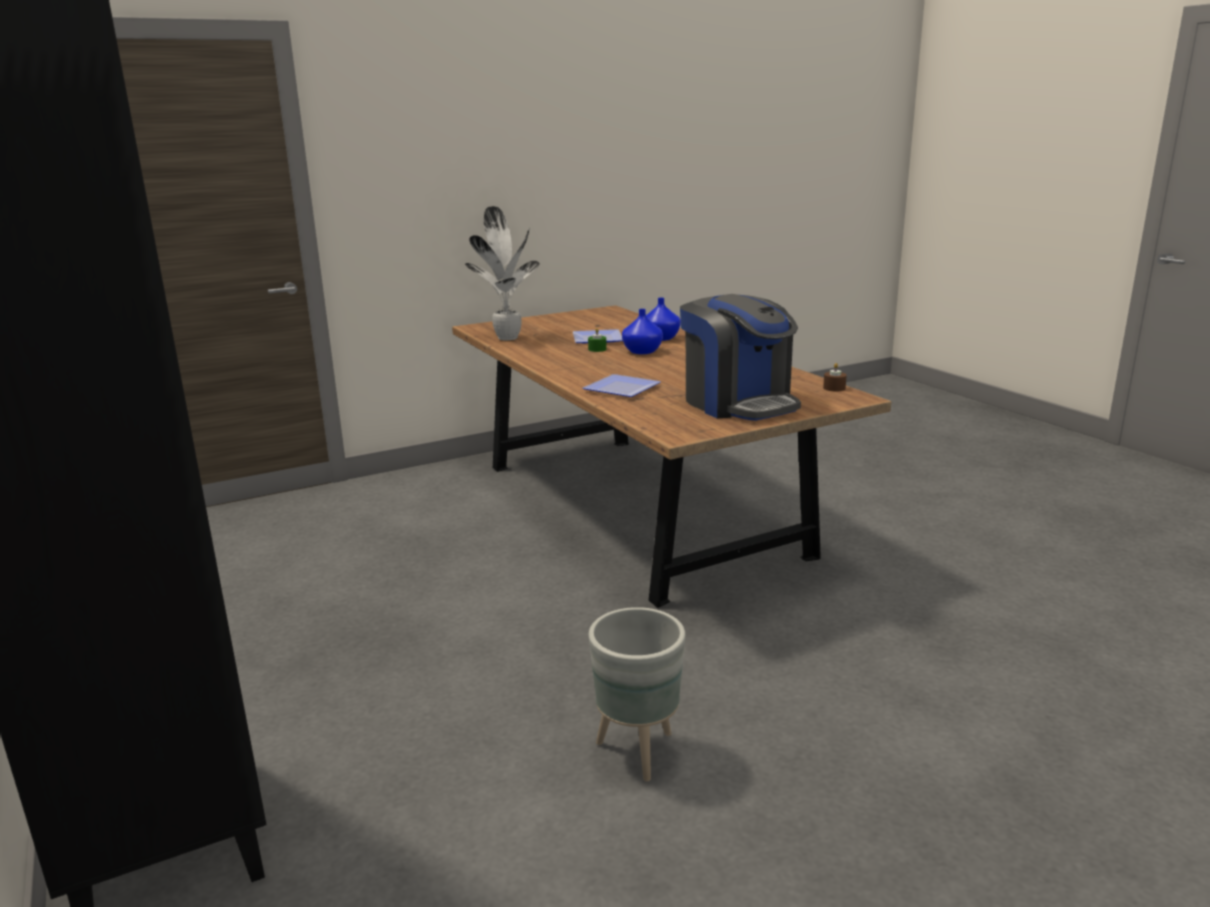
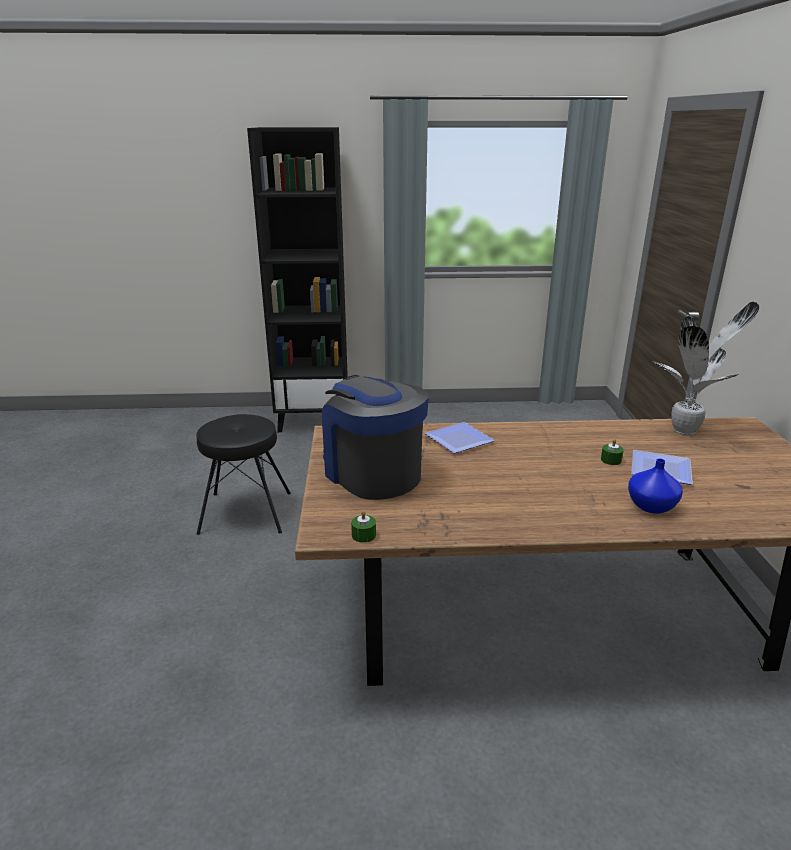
camera: 115 degrees right, 5 degrees up
grey planter [588,607,685,782] -> black stool [197,414,291,535]
blue vase [622,309,663,354] -> none
coffee machine [680,294,801,421] -> coffee machine turned 60 degrees clockwise [322,375,429,500]
brown candle [823,363,847,391] -> green candle [351,510,376,543]

